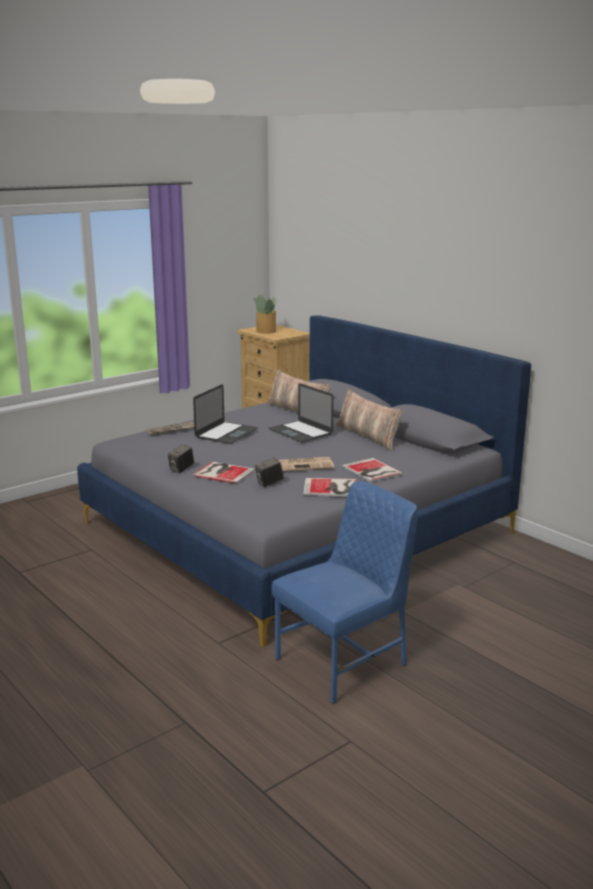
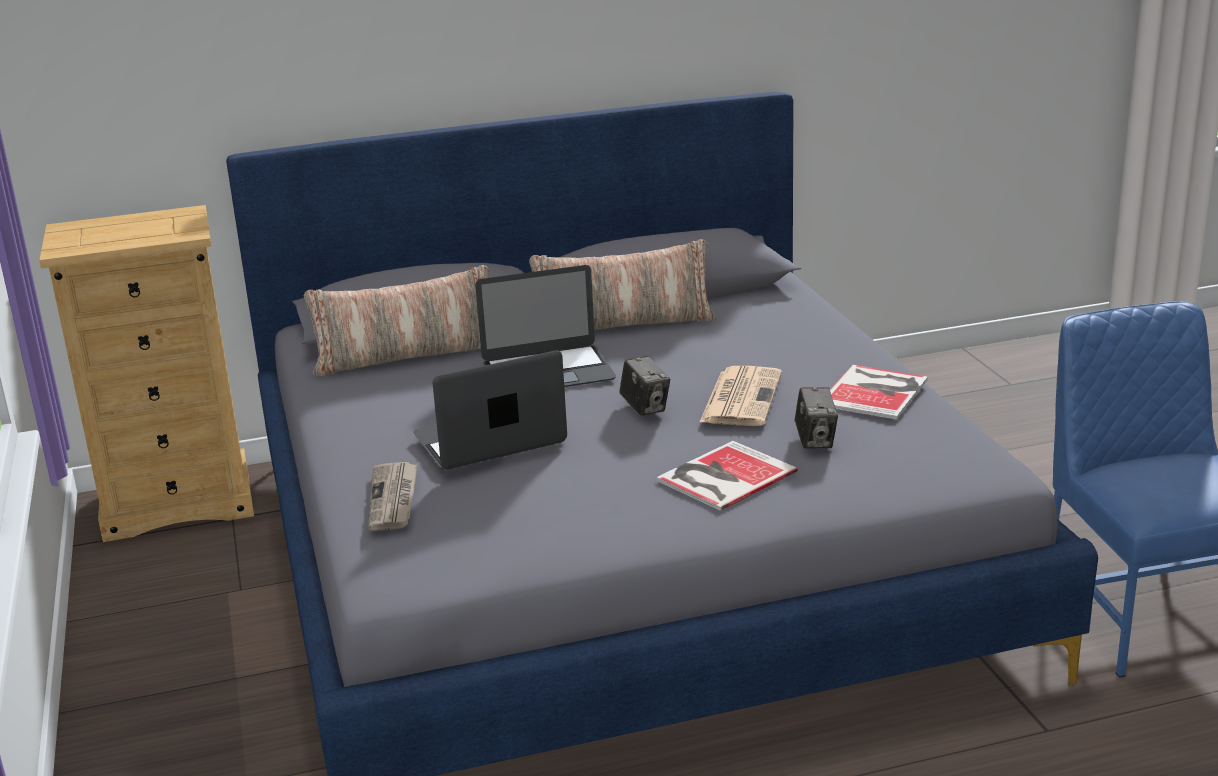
camera: 65 degrees left, 5 degrees up
camera [168,444,194,473] -> camera moved to [619,356,670,416]
laptop [193,384,258,444] -> laptop turned 75 degrees counterclockwise [413,350,567,470]
potted plant [253,294,277,334] -> none
book [342,458,403,482] -> none

